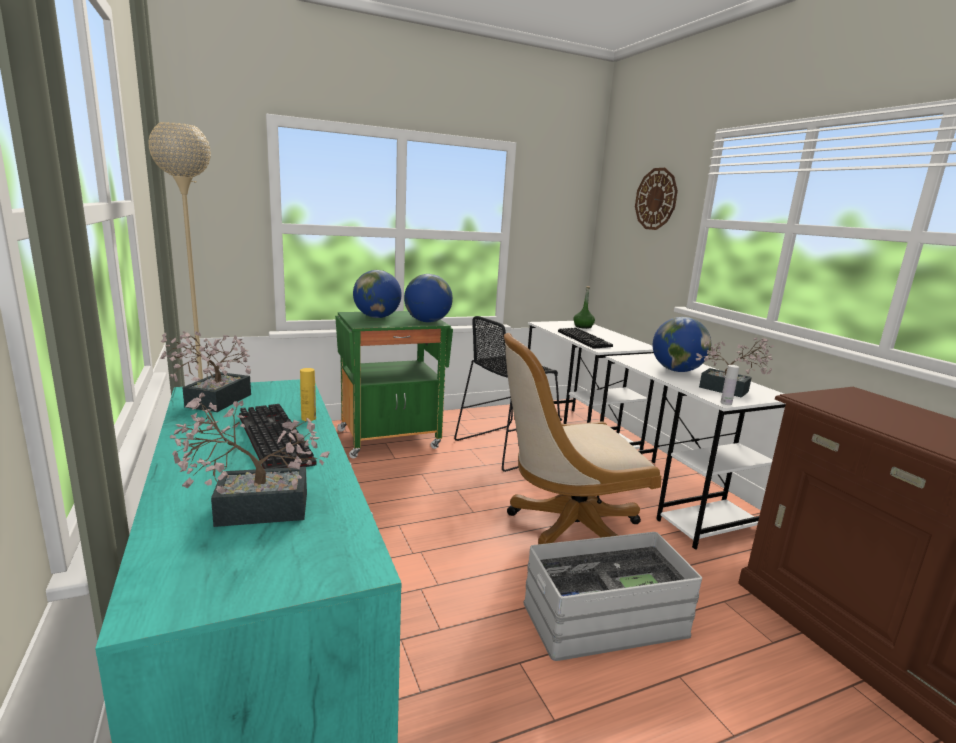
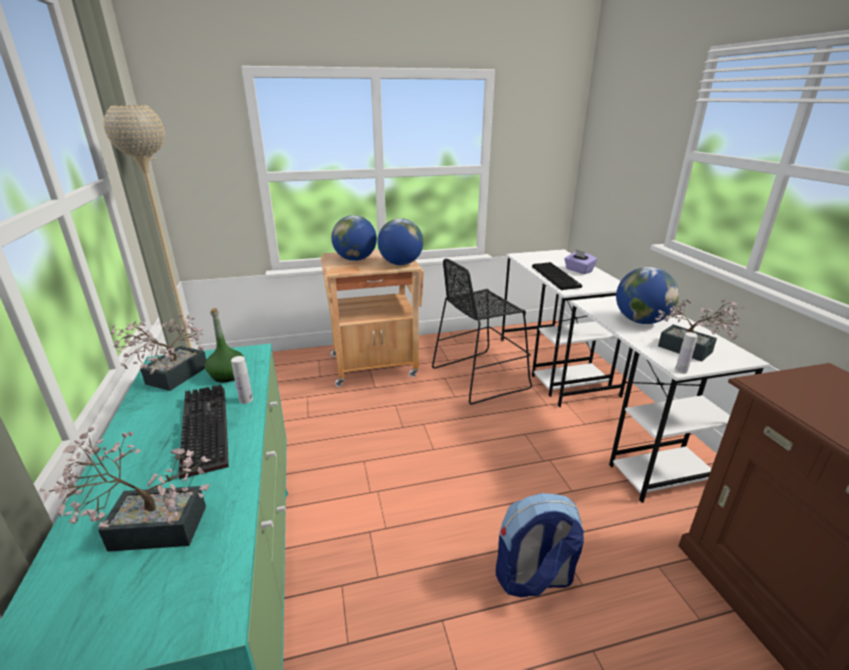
camera: 10 degrees right, 10 degrees up
yellow bottle [300,368,316,421] -> white bottle [231,356,253,404]
green cart [335,311,453,459] -> brown cart [321,250,424,387]
office chair [504,333,661,544] -> none
grey storage box [524,532,702,661] -> backpack [496,493,584,597]
green bottle [574,286,595,329] -> green bottle moved to [205,308,246,382]
wall clock [635,168,678,230] -> none
none -> purple tissue box [564,249,597,274]

